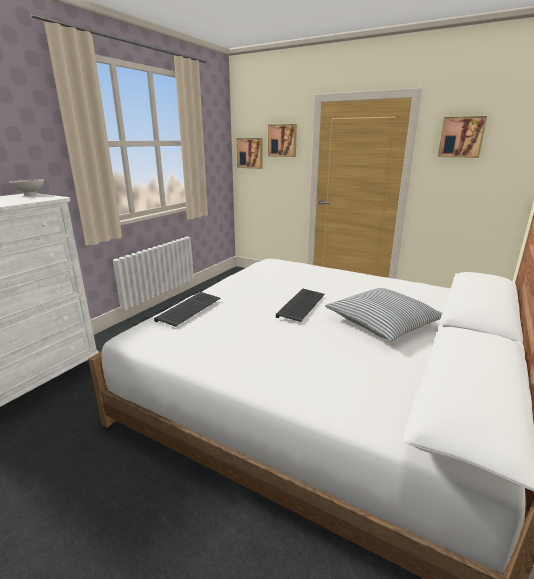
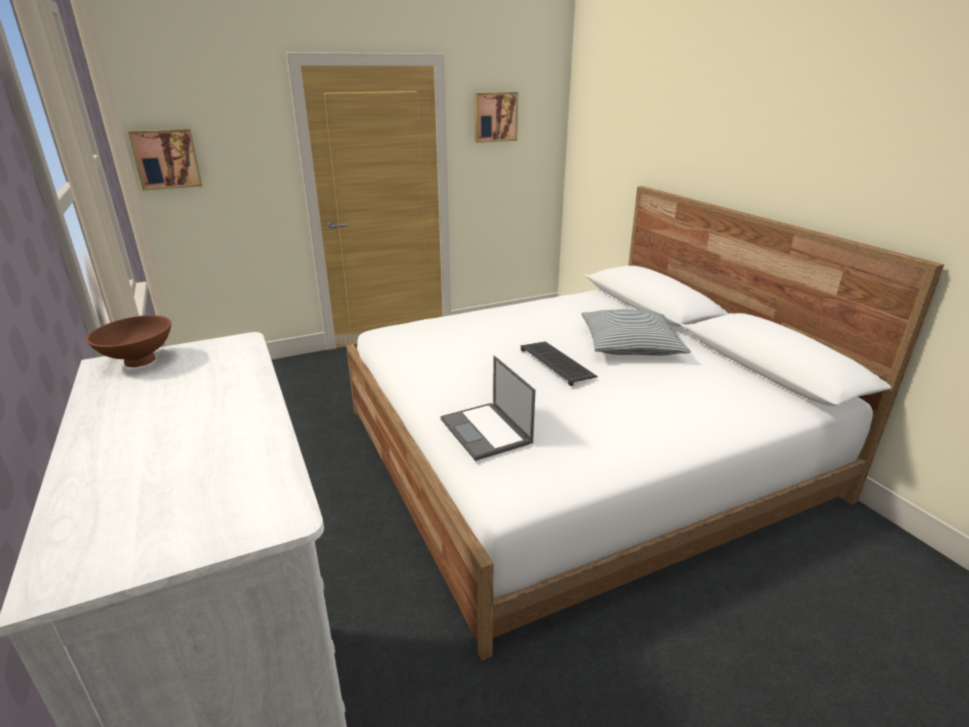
camera: 55 degrees left, 5 degrees up
white bowl [9,179,44,196] -> brown bowl [86,315,171,367]
keyboard [154,292,221,327] -> laptop [441,356,535,461]
picture [268,124,297,157] -> none

